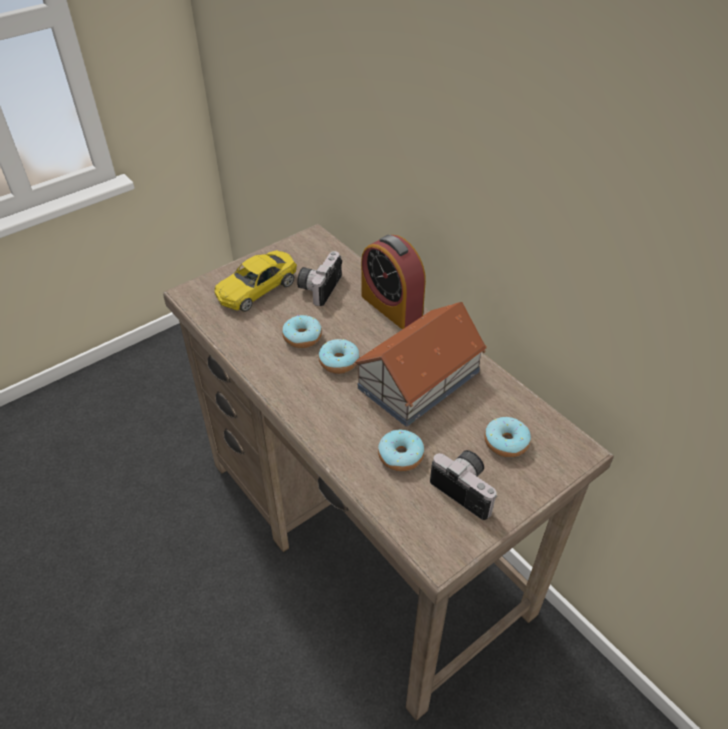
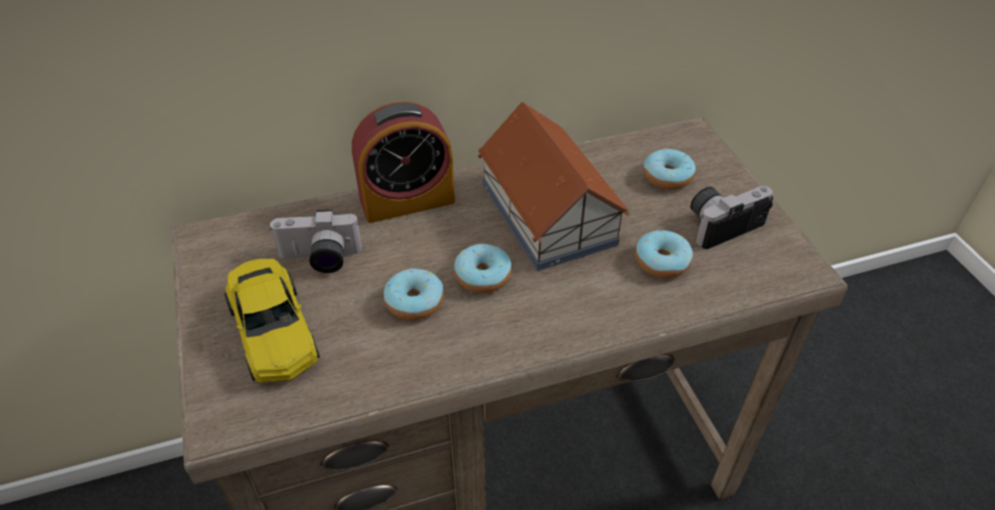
camera: 70 degrees left, 0 degrees up
camera [297,251,342,306] -> camera turned 45 degrees counterclockwise [269,209,362,273]

